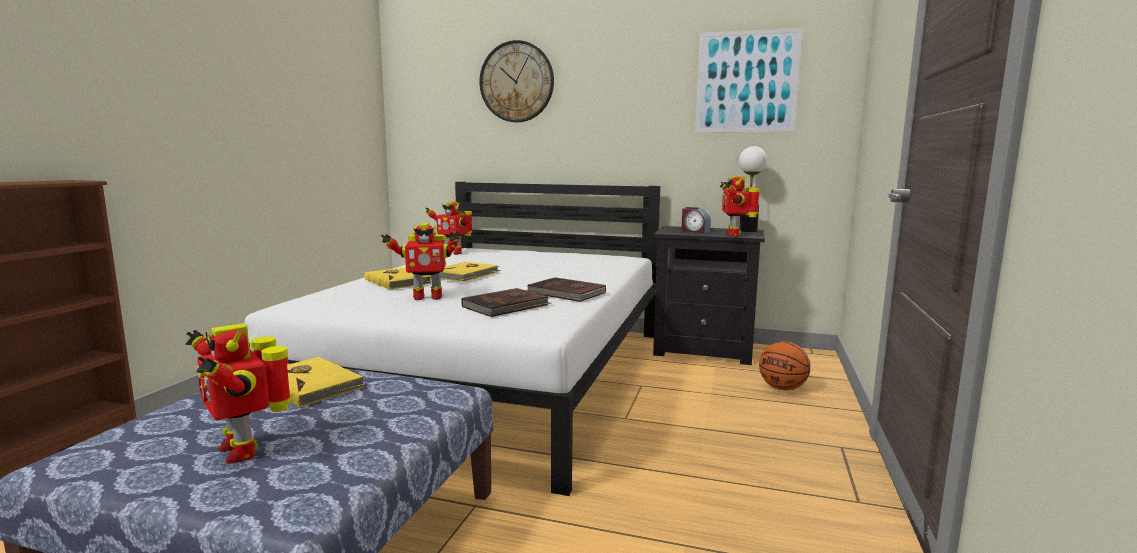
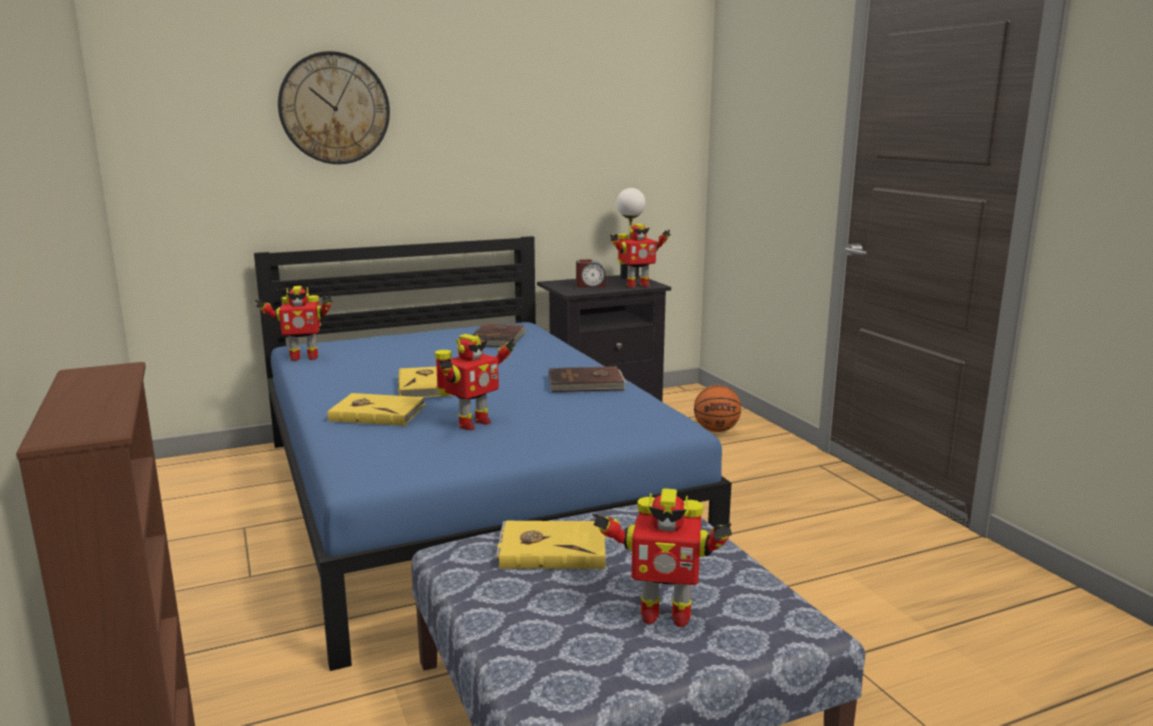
camera: 40 degrees left, 5 degrees up
white bed [244,182,661,496] -> blue bed [254,236,732,671]
brown book [461,288,550,317] -> brown book moved to [472,324,527,347]
picture [695,28,803,132] -> none
toy robot [720,176,760,236] -> toy robot turned 75 degrees counterclockwise [610,223,671,288]

